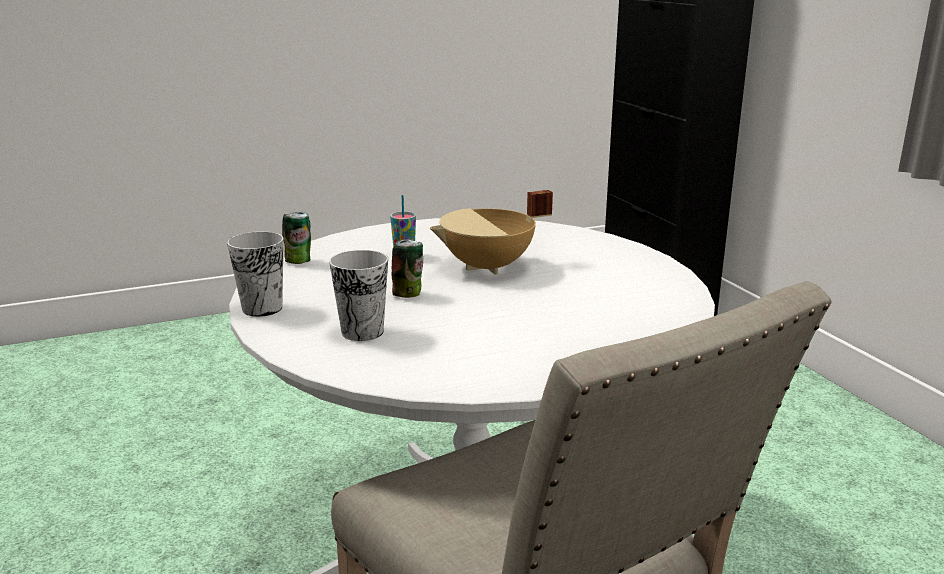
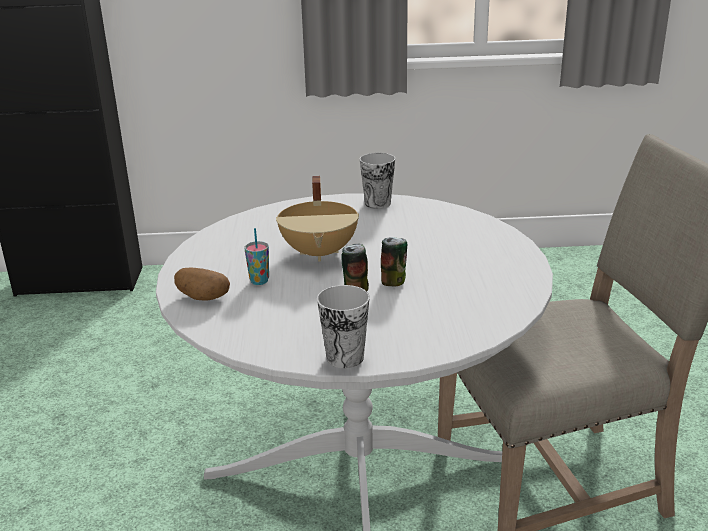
camera: 70 degrees left, 5 degrees up
can [282,212,311,264] -> can moved to [381,237,407,286]
cup [329,250,388,341] -> cup moved to [360,153,395,209]
none -> potato [174,268,230,301]

